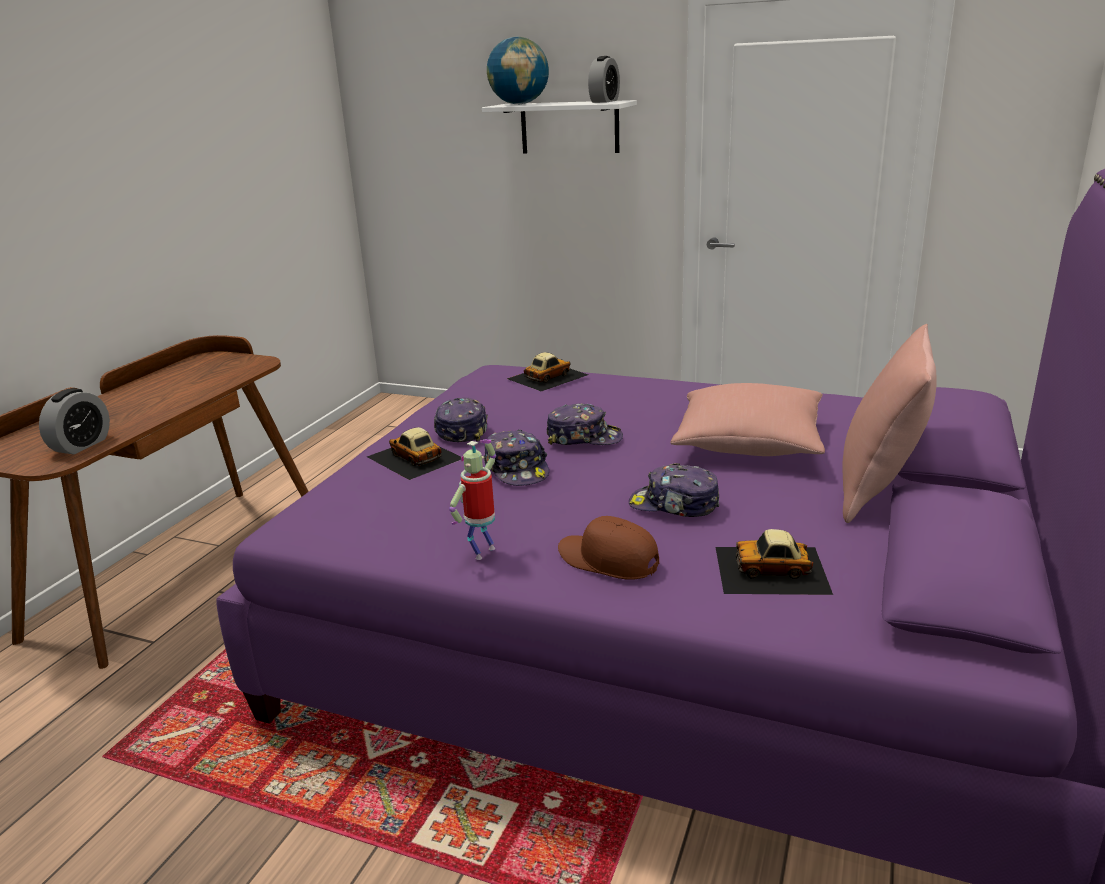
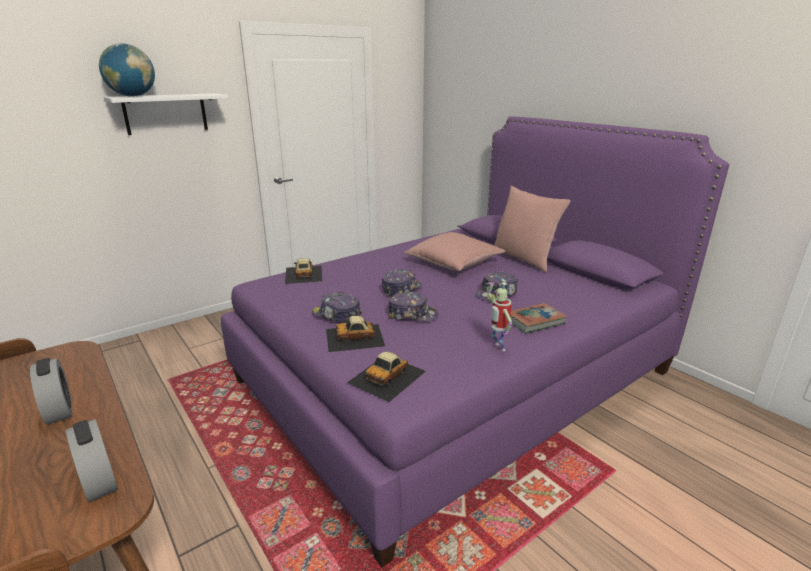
camera: 60 degrees left, 0 degrees up
brown cap [558,516,660,580] -> book [510,303,567,333]
alarm clock [588,56,620,103] -> alarm clock moved to [30,358,72,424]
toy car [716,529,833,595] -> toy car moved to [347,352,426,402]

